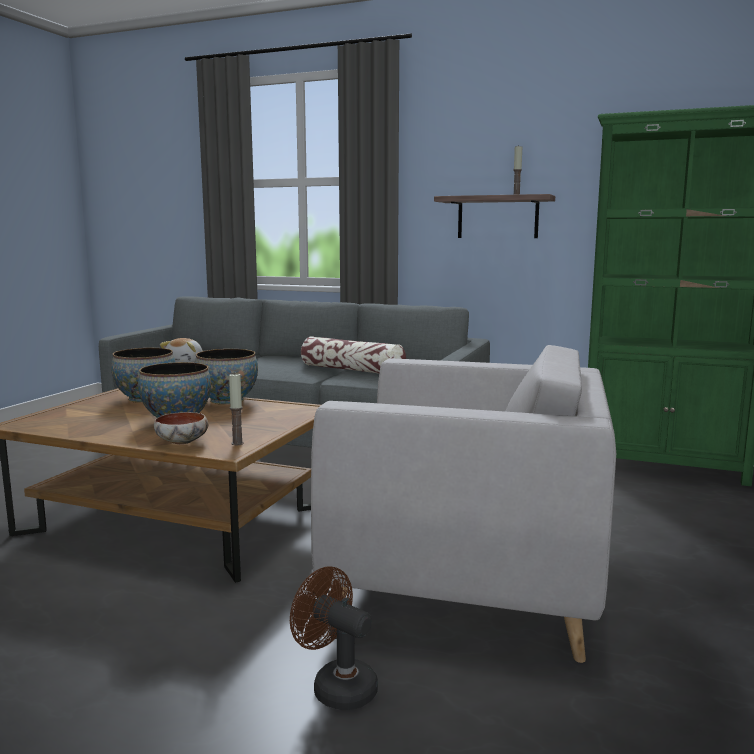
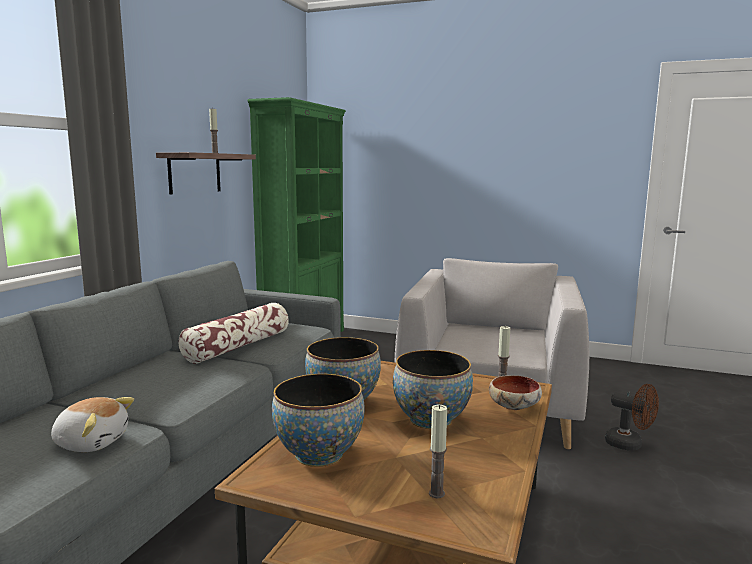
camera: 90 degrees left, 0 degrees up
brown fan [290,566,378,711] -> brown fan turned 90 degrees counterclockwise [605,384,659,451]
none -> candle [429,405,447,498]

